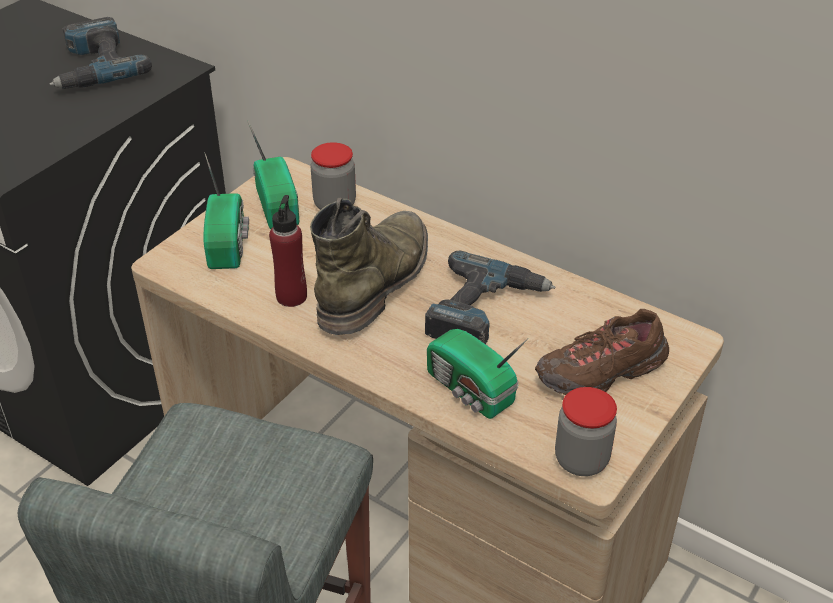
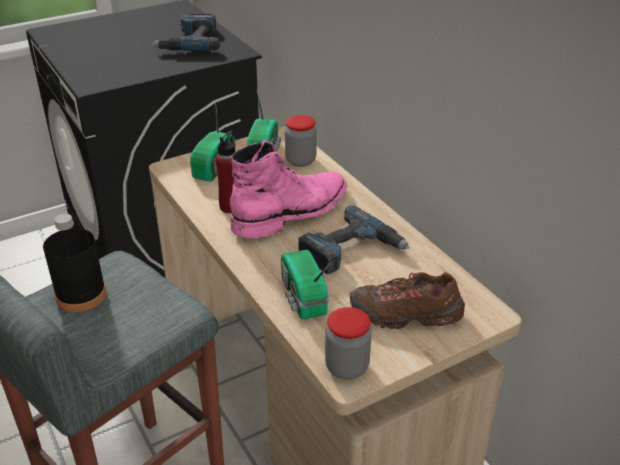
camera: 25 degrees right, 5 degrees down
green boot [310,197,428,335] -> pink boot [230,140,347,238]
none -> black bottle [43,214,106,312]

